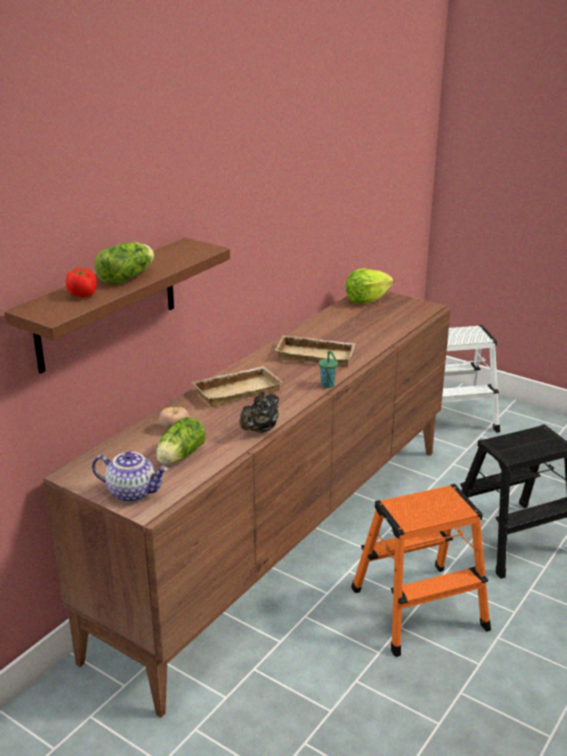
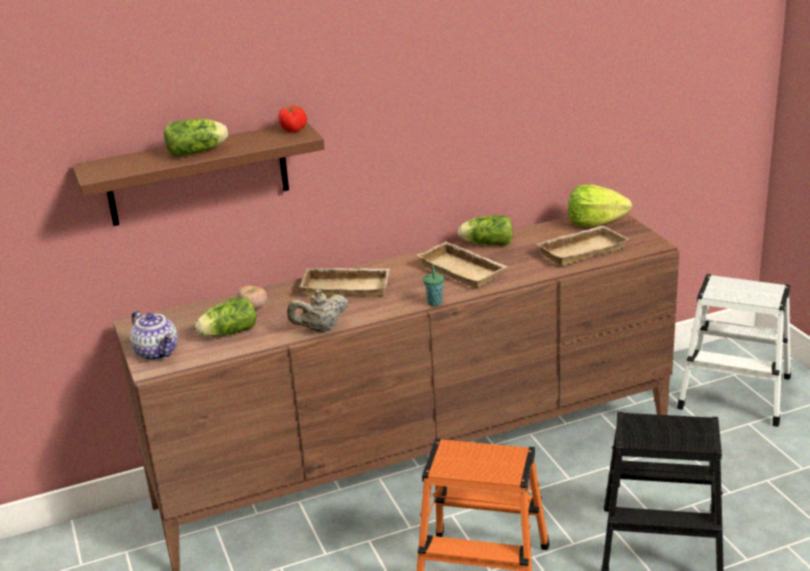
camera: 35 degrees right, 0 degrees up
tomato [66,268,97,298] -> tomato moved to [278,106,307,132]
black teapot [239,392,279,433] -> beige teapot [287,290,349,332]
none -> lettuce [458,215,513,246]
none -> beige tray [536,225,628,266]

